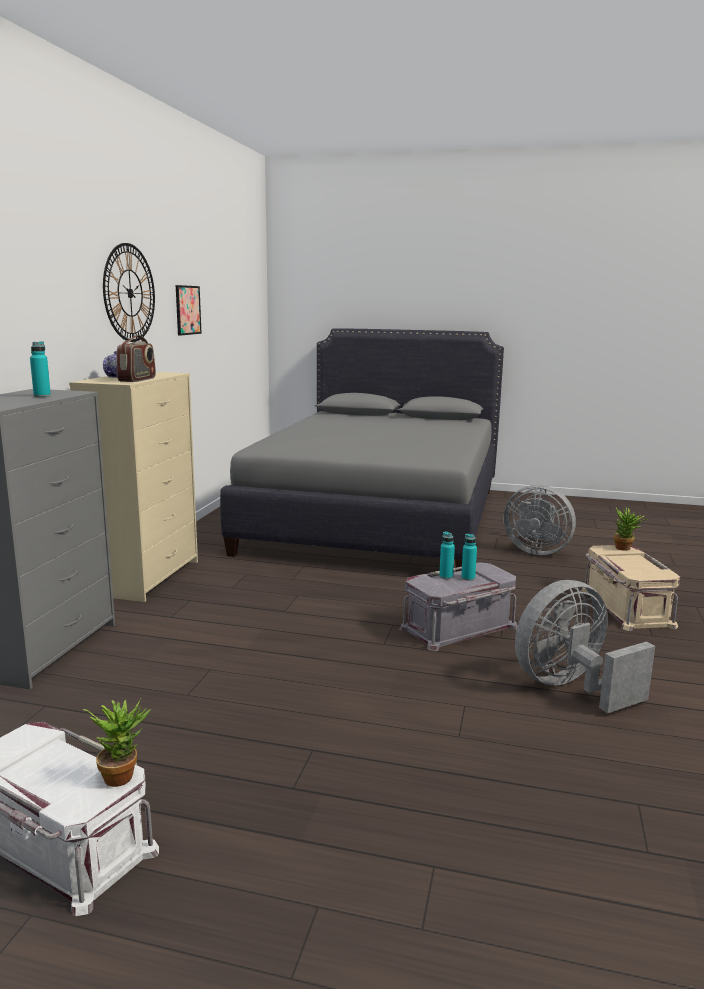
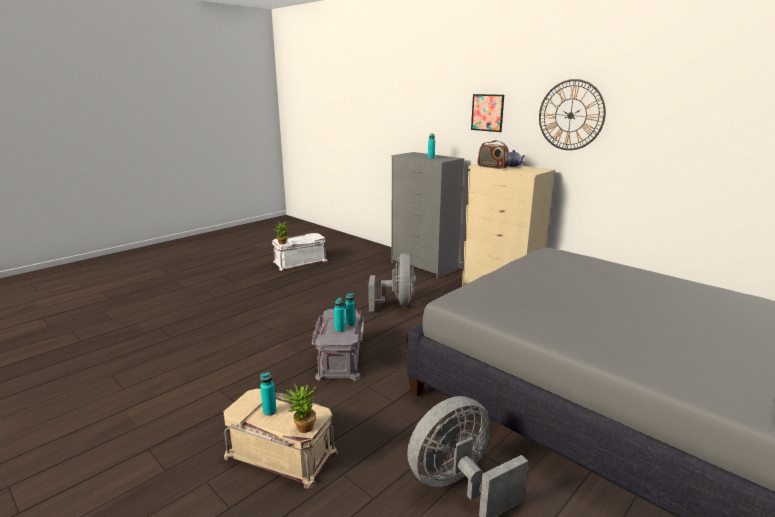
camera: 120 degrees right, 5 degrees up
picture [176,285,202,336] -> picture moved to [471,94,504,132]
grey fan [515,580,655,714] -> grey fan moved to [368,253,415,312]
none -> turquoise bottle [260,372,277,416]

